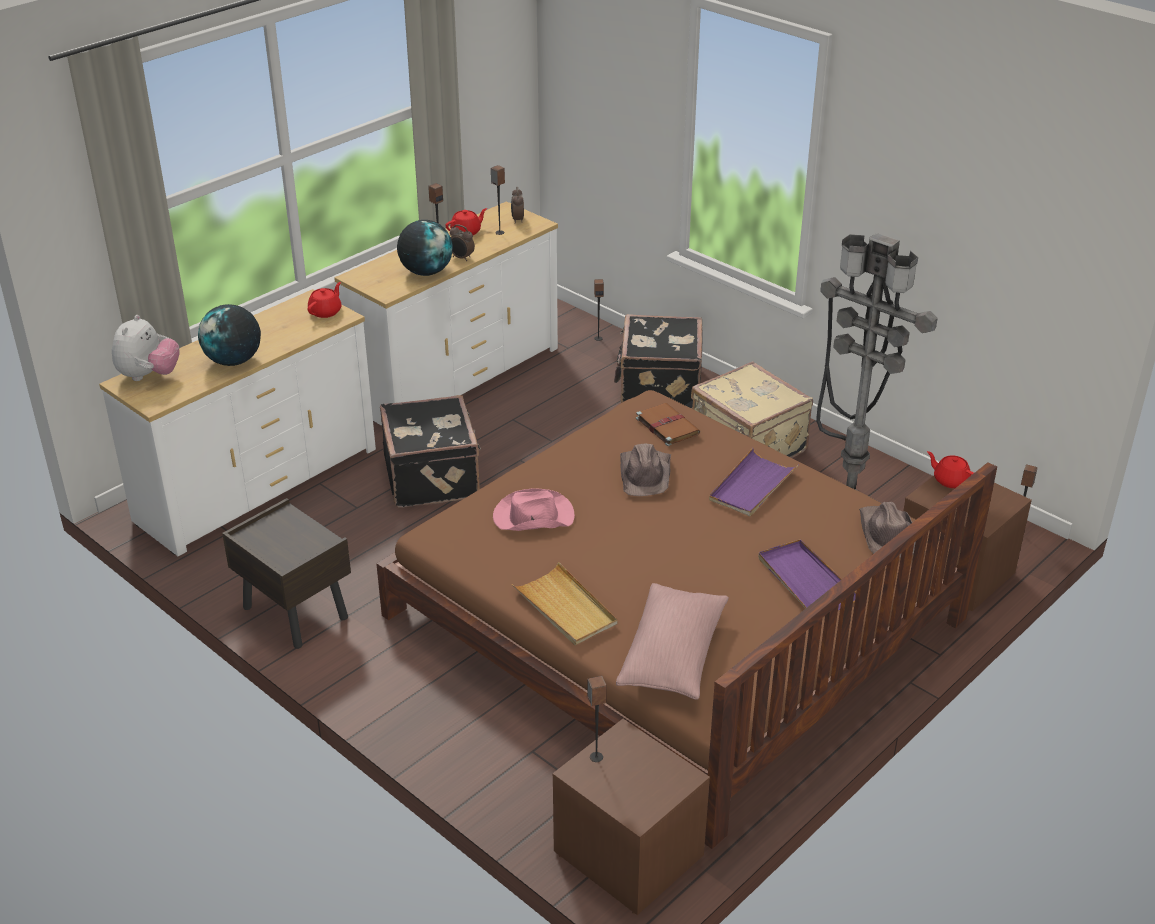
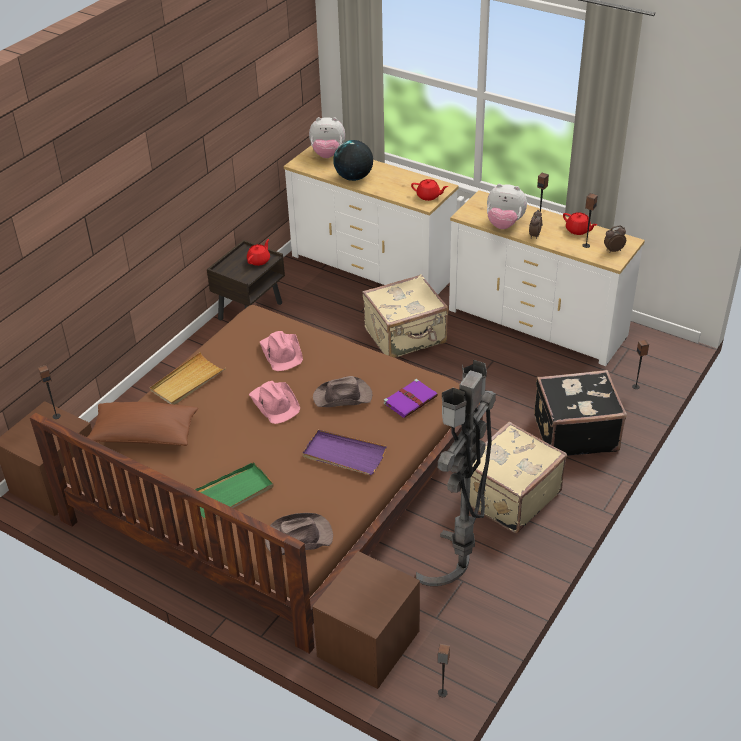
camera: 80 degrees right, 5 degrees up
black suitcase [380,395,481,508] -> beige suitcase [362,274,448,358]
globe [397,220,453,276] -> plush toy [487,184,527,229]
pink pillow [616,583,729,700] -> brown pillow [87,402,198,446]
brown book [636,403,700,446] -> purple book [384,379,438,418]
purple tray [758,539,856,610] -> green tray [194,462,274,520]
red teapot [927,451,974,488] -> red teapot moved to [247,239,270,266]
none -> pink hat [249,381,300,424]

